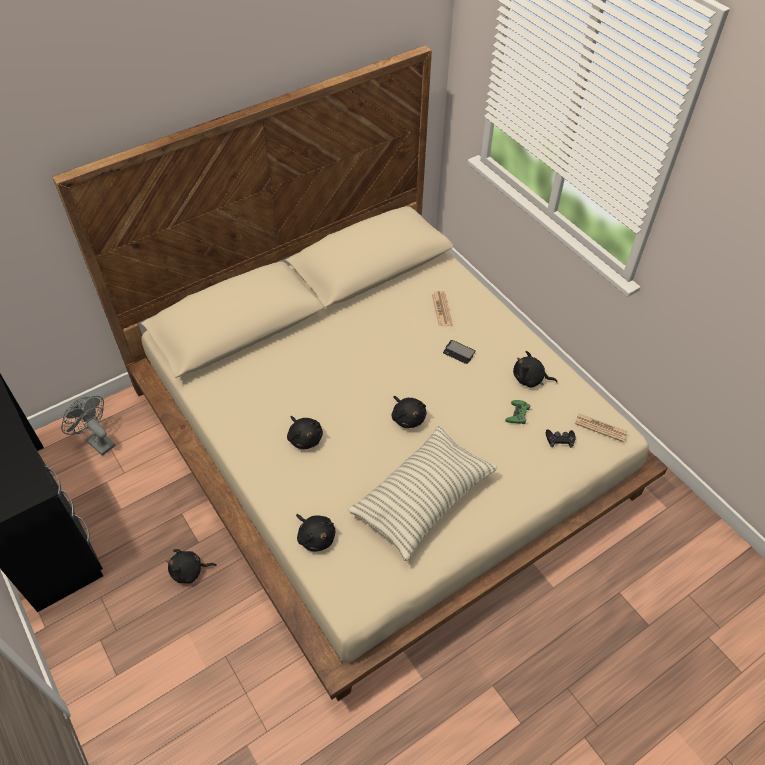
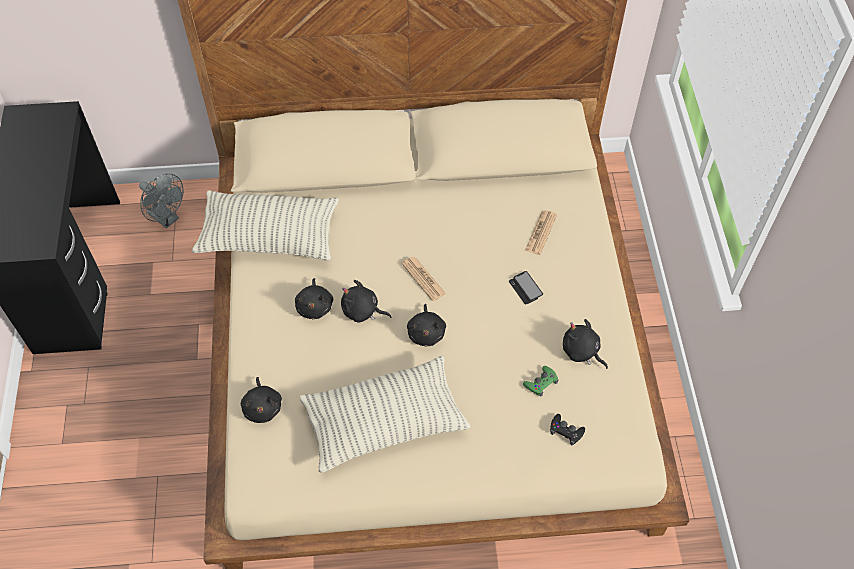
camera: 30 degrees right, 5 degrees up
grey fan [61,396,116,456] -> grey fan turned 150 degrees clockwise [139,173,184,229]
black plush toy [166,549,217,584] -> black plush toy moved to [341,280,392,322]
newspaper [574,414,628,442] -> newspaper moved to [401,257,446,301]
none -> pillow [192,190,339,261]

